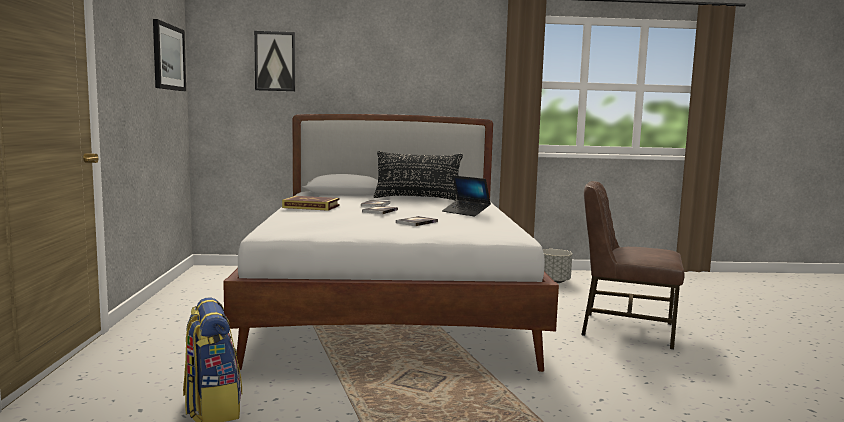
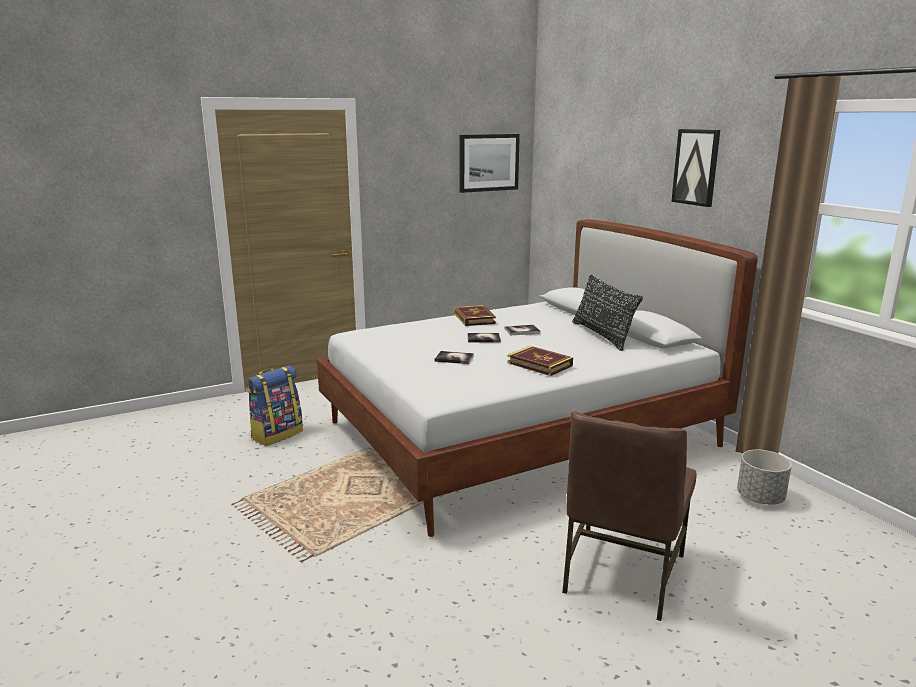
camera: 65 degrees right, 10 degrees up
picture [254,31,295,92] -> picture moved to [671,129,720,207]
laptop [442,175,491,216] -> book [507,346,573,376]
brown chair [581,181,684,349] -> brown chair turned 150 degrees counterclockwise [562,411,697,621]

